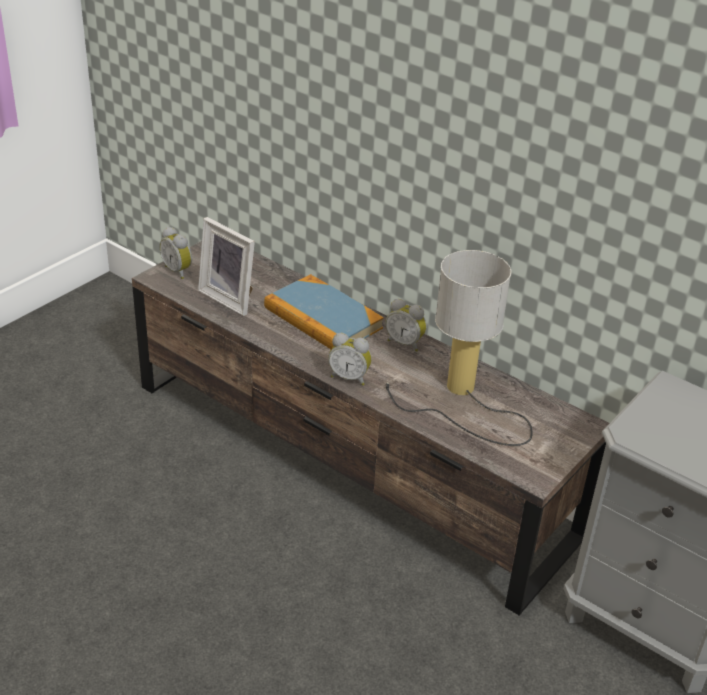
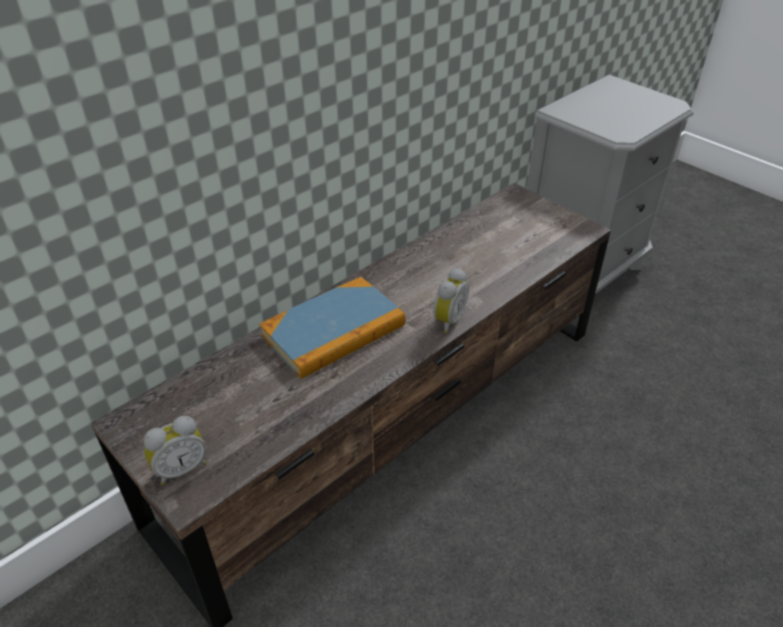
camera: 80 degrees left, 5 degrees up
picture frame [198,217,255,316] -> none
alarm clock [385,299,426,352] -> none
table lamp [386,250,532,446] -> none

